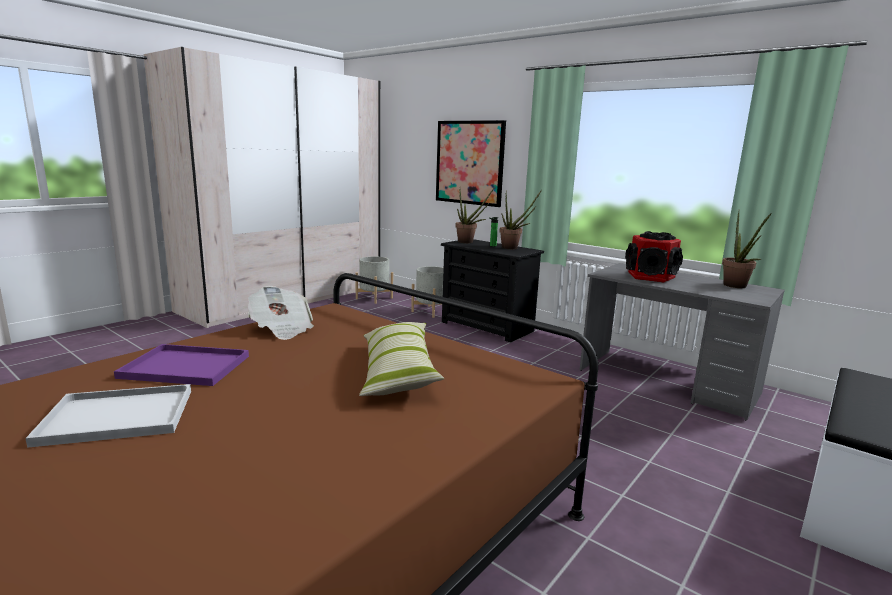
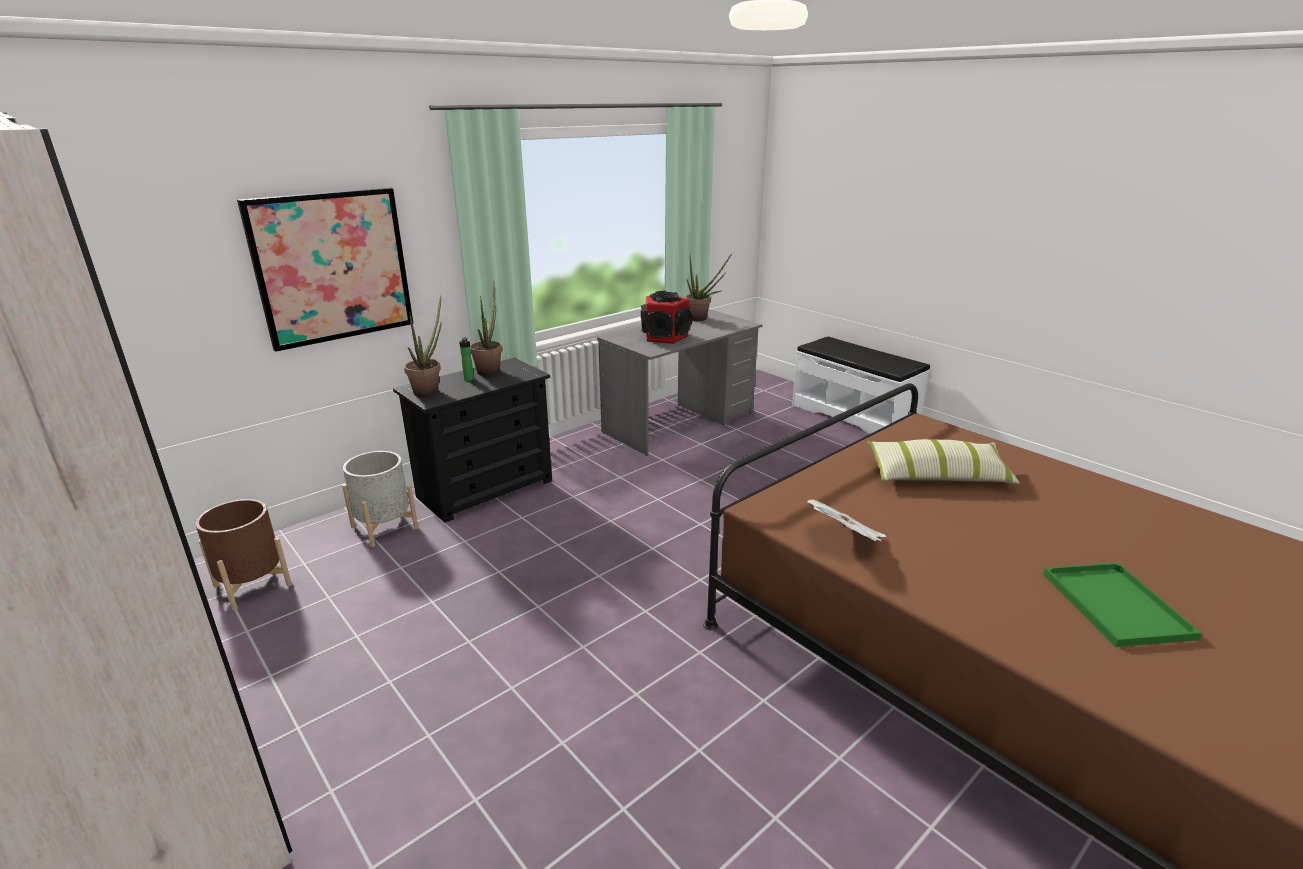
camera: 80 degrees left, 10 degrees up
white tray [25,384,191,448] -> green tray [1043,563,1202,647]
purple tray [114,344,249,386] -> none
grey planter [355,256,393,304] -> brown planter [195,499,292,611]

